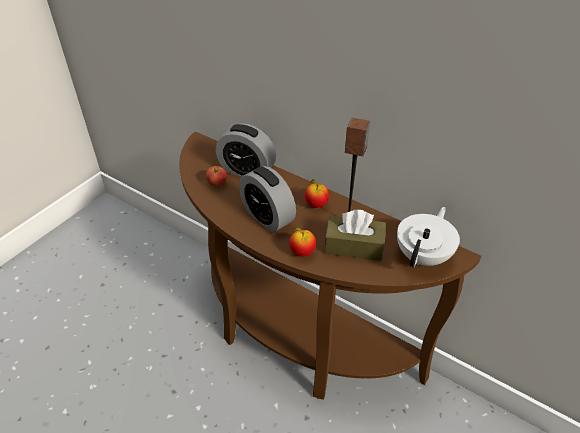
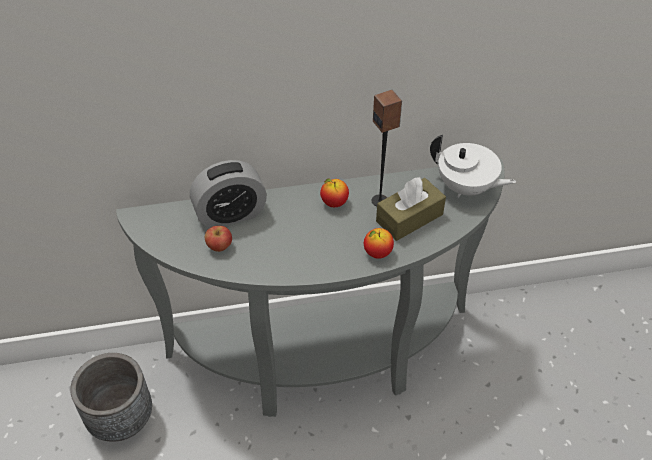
camera: 45 degrees left, 5 degrees up
brown console table [179,131,481,400] -> grey console table [116,159,504,417]
alarm clock [239,166,296,233] -> none
white teapot [397,207,460,268] -> white teapot turned 135 degrees clockwise [430,135,516,197]
none -> grey planter [70,353,152,442]

